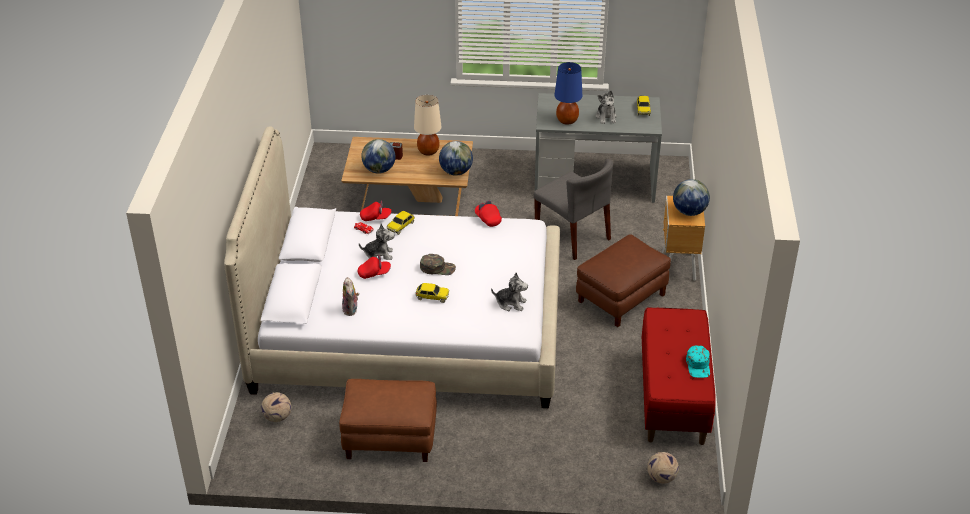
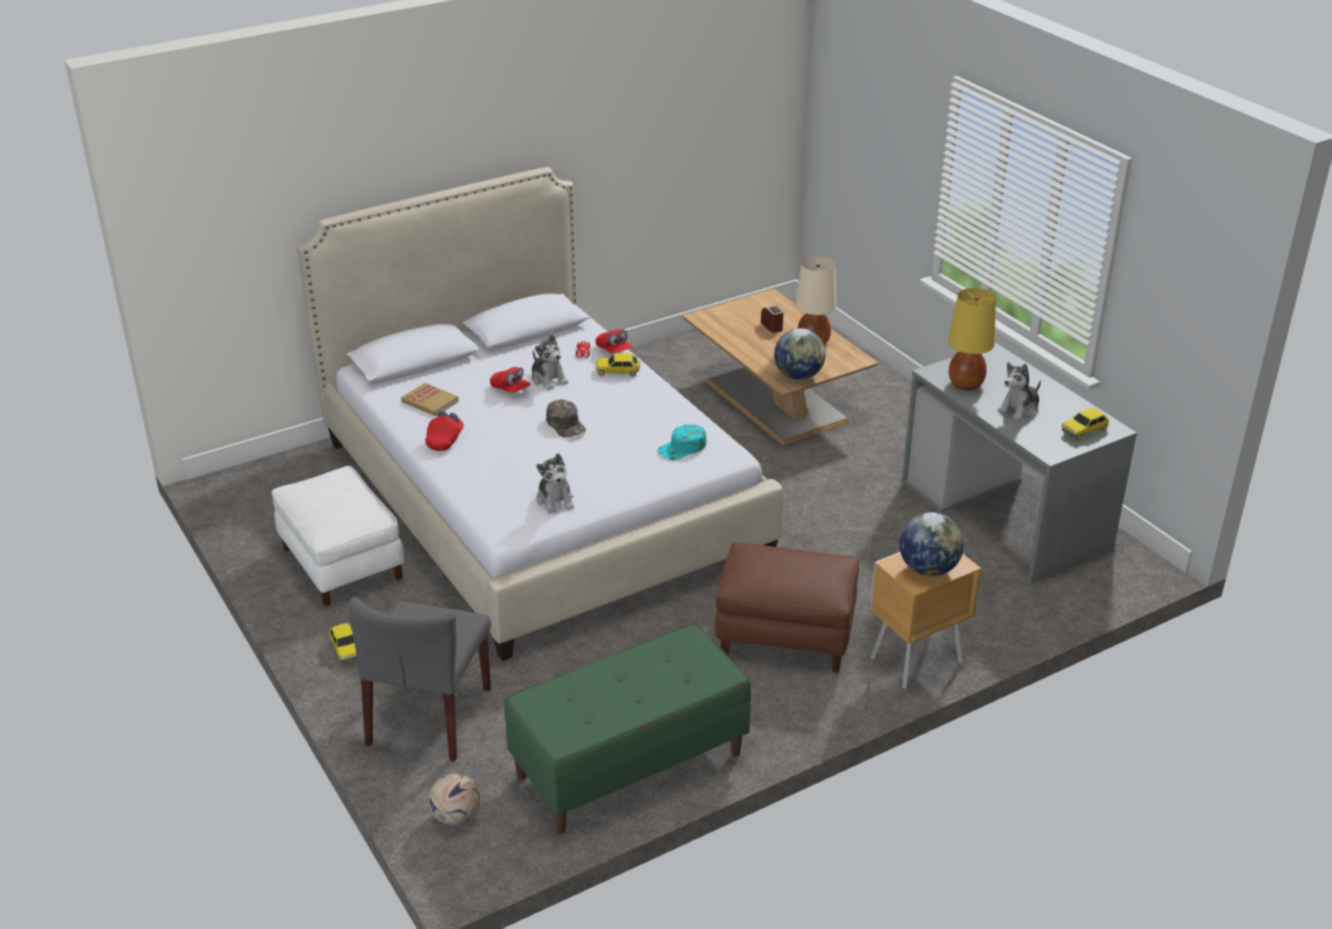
camera: 55 degrees right, 5 degrees down
football [261,392,291,422] -> none
brown ottoman [339,379,437,462] -> white ottoman [272,466,404,607]
plush toy [342,277,359,316] -> book [401,383,459,416]
globe [361,139,395,174] -> none
toy car [415,283,449,303] -> toy car moved to [329,623,357,664]
red cap [475,200,502,227] -> red cap moved to [425,411,464,451]
grey chair [534,159,613,260] -> grey chair moved to [348,597,491,762]
blue table lamp [554,62,582,125] -> yellow table lamp [948,288,996,390]
red bench [642,308,716,445] -> green bench [504,624,751,834]
turquoise cap [686,345,710,378] -> turquoise cap moved to [657,424,707,460]

